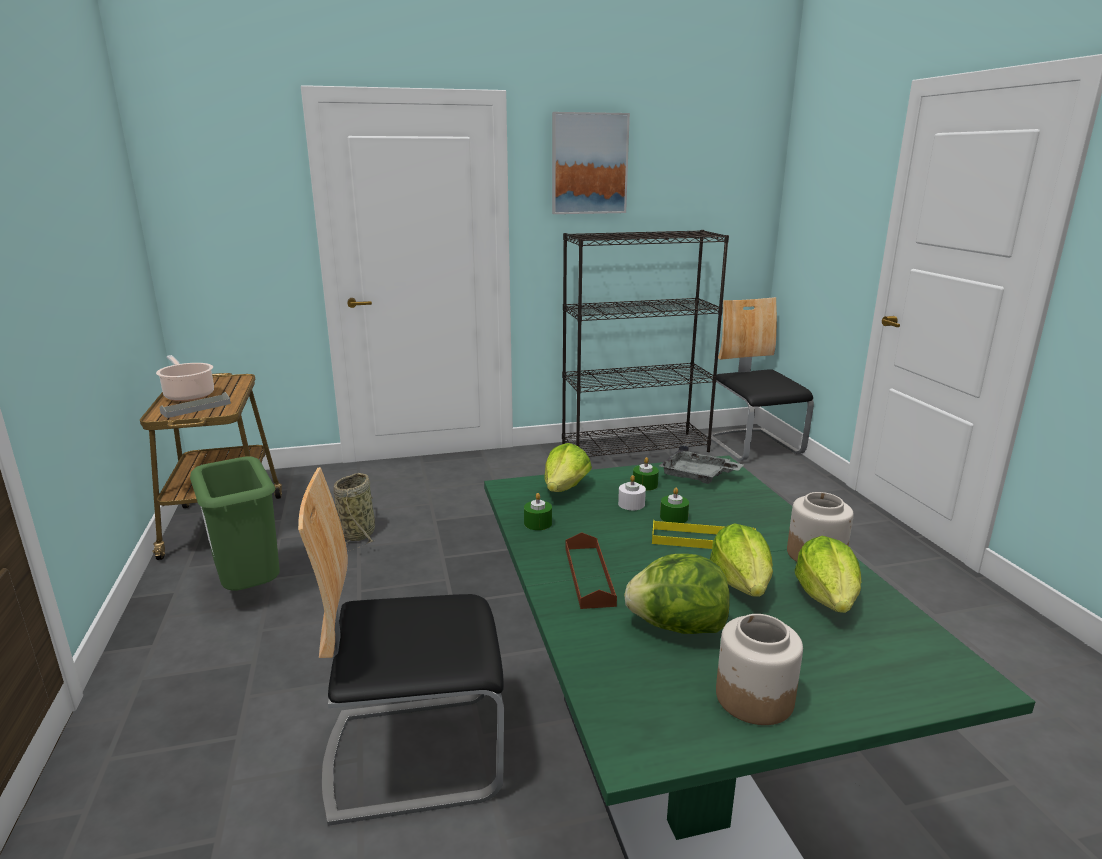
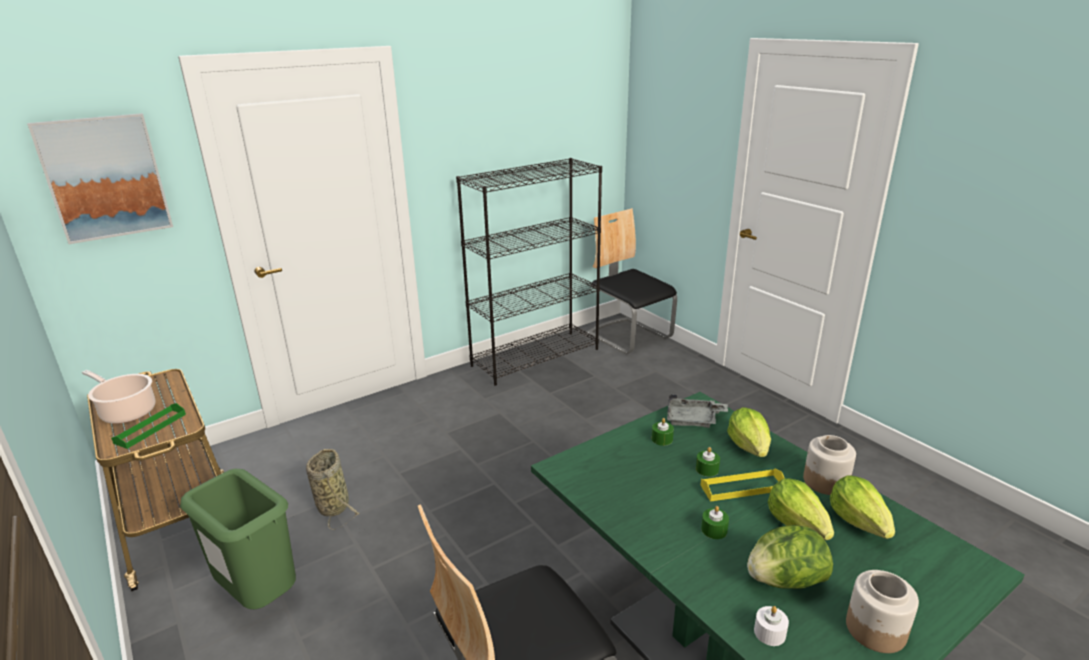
camera: 20 degrees left, 5 degrees up
grey tray [159,392,231,418] -> green tray [111,403,186,449]
green candle [524,493,552,530] -> green candle moved to [701,506,729,539]
lettuce [545,443,592,492] -> lettuce moved to [727,407,771,457]
picture [552,112,630,214] -> picture moved to [27,113,173,244]
brown tray [566,532,617,609] -> none
white candle [618,475,646,510] -> white candle moved to [754,606,789,646]

